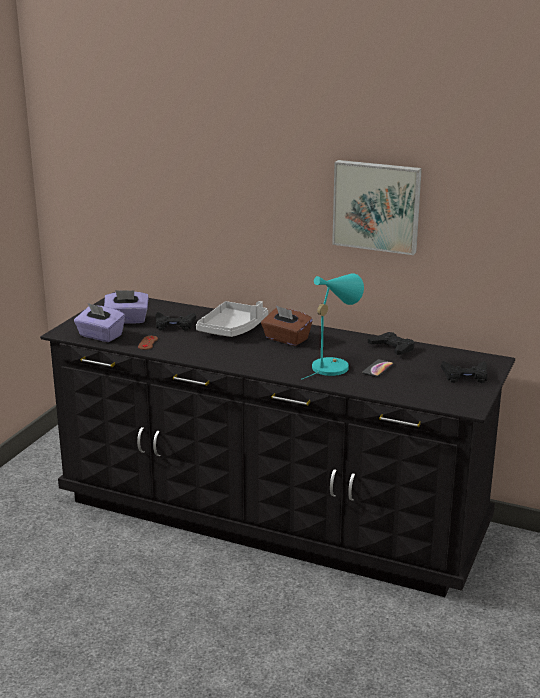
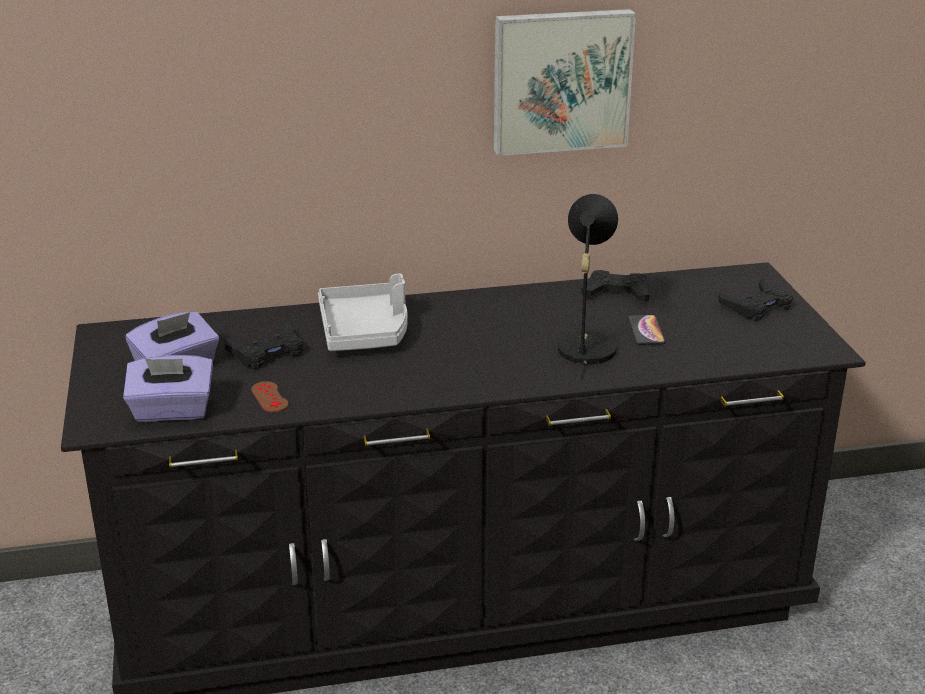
camera: 35 degrees left, 5 degrees up
brown tissue box [261,306,313,346] -> none
turquoise table lamp [302,273,364,379] -> black table lamp [558,194,618,381]

